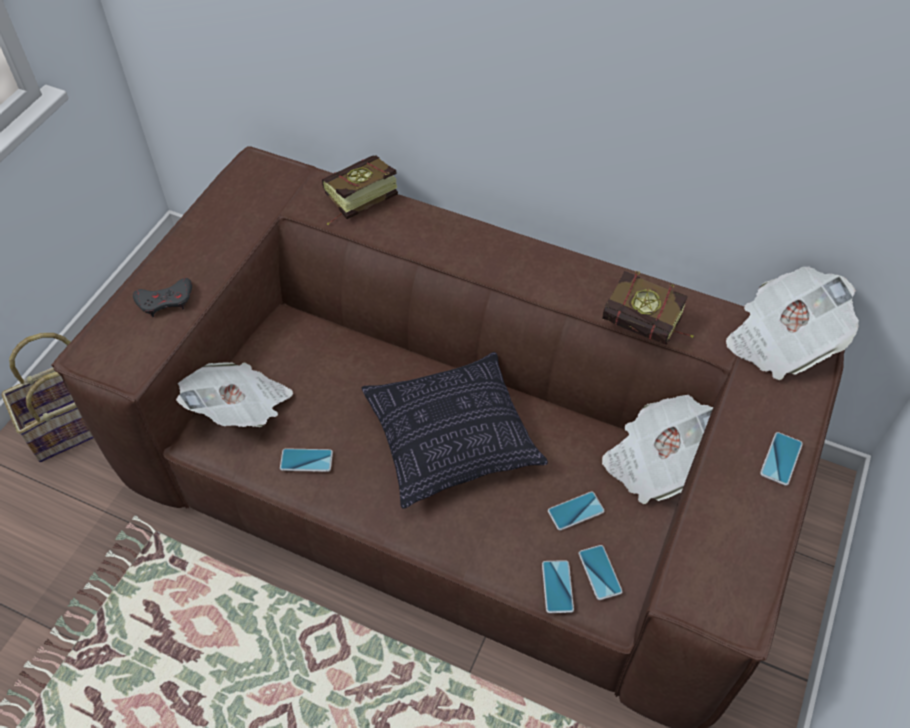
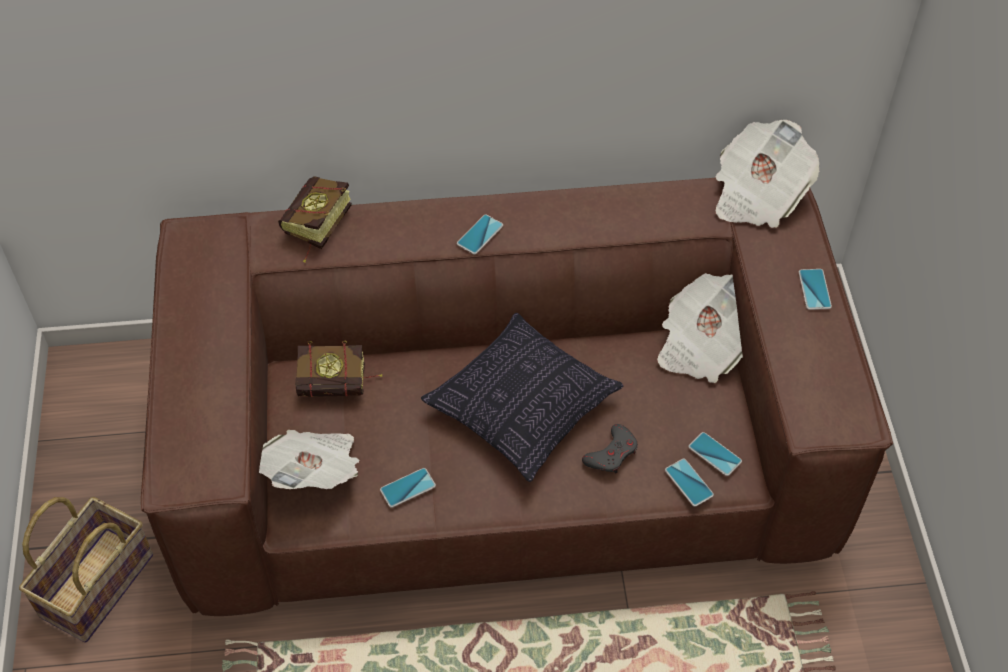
camera: 30 degrees left, 0 degrees up
grey game controller [133,278,192,317] -> grey game controller moved to [582,424,638,473]
phone [548,492,604,531] -> phone moved to [457,214,503,254]
book [603,271,694,345] -> book moved to [295,340,382,397]

